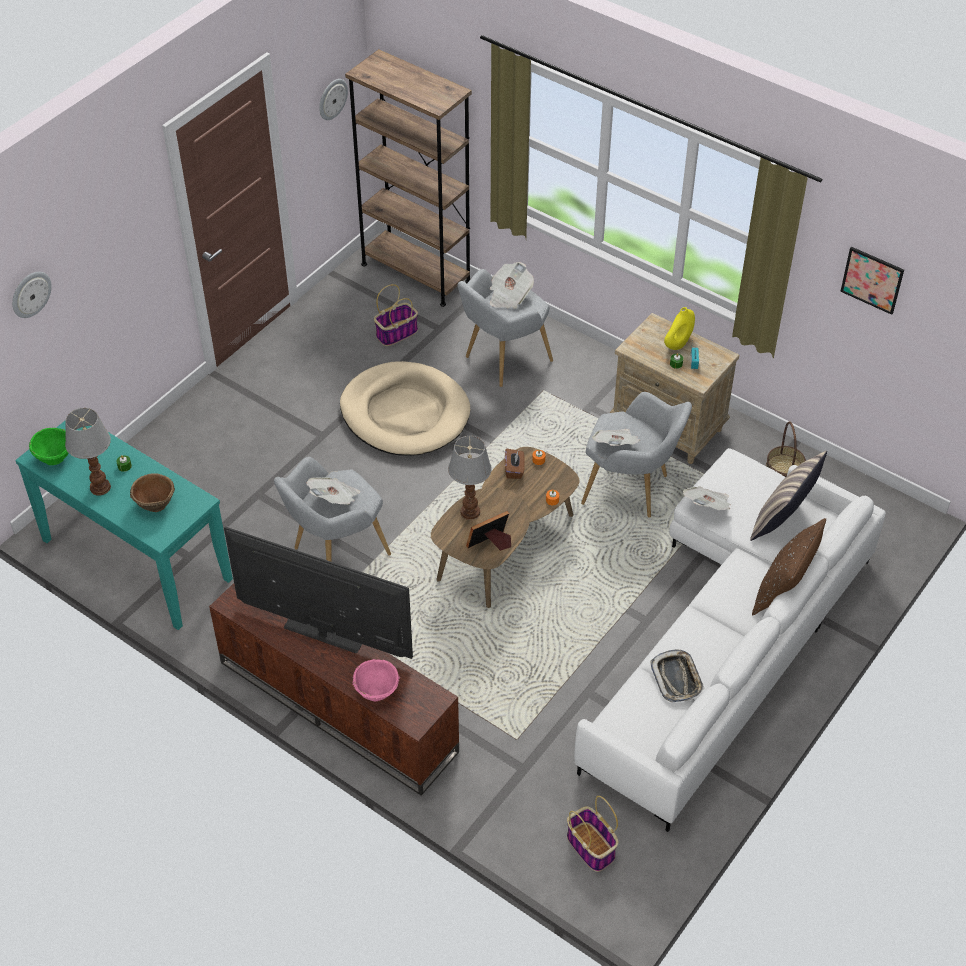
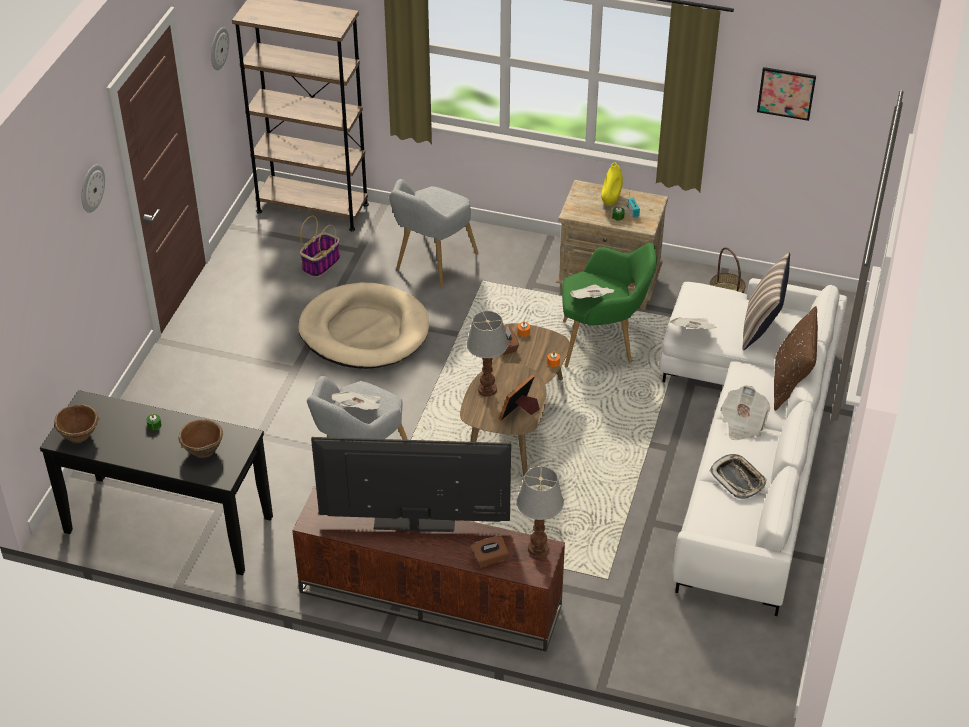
camera: 20 degrees left, 5 degrees down
wall clock [12,272,52,318] -> wall clock moved to [81,164,105,213]
turquoise console table [15,421,233,630] -> black console table [40,390,273,575]
green bowl [29,428,69,465] -> brown bowl [54,404,99,443]
table lamp [65,408,111,495] -> table lamp moved to [517,466,564,557]
pink bowl [352,659,400,701] -> brown tissue box [471,536,509,567]
newspaper [490,262,534,309] -> newspaper moved to [721,385,770,440]
basket [567,796,618,872] -> none
grey armchair [581,392,692,518] -> green armchair [562,243,657,368]

